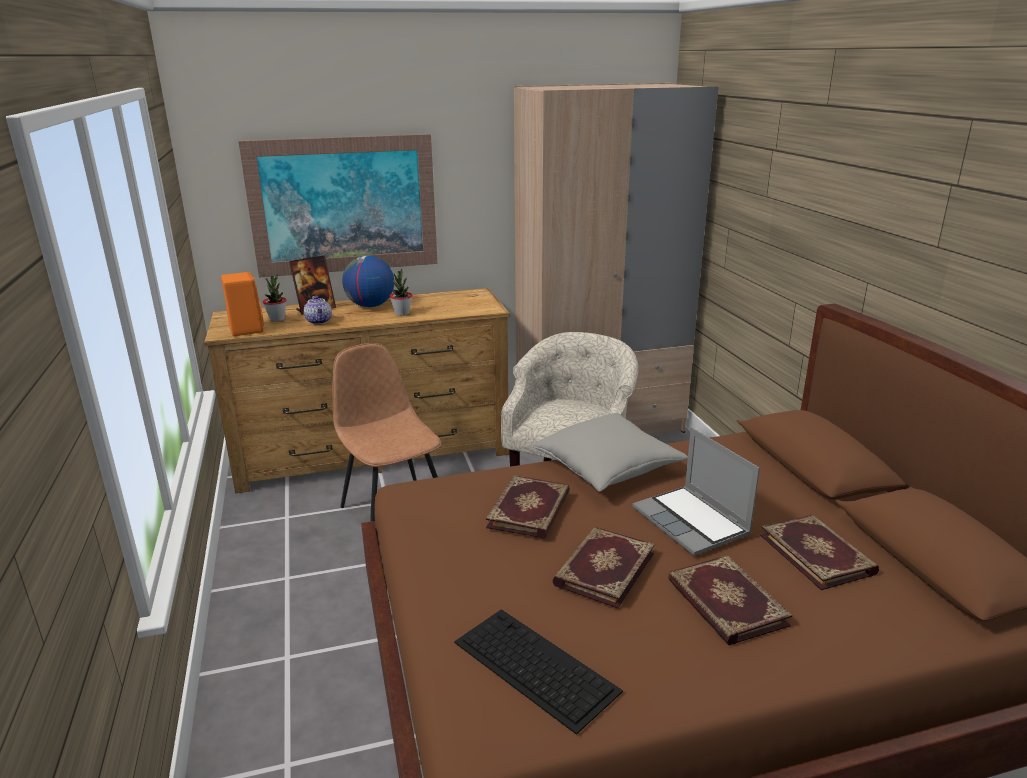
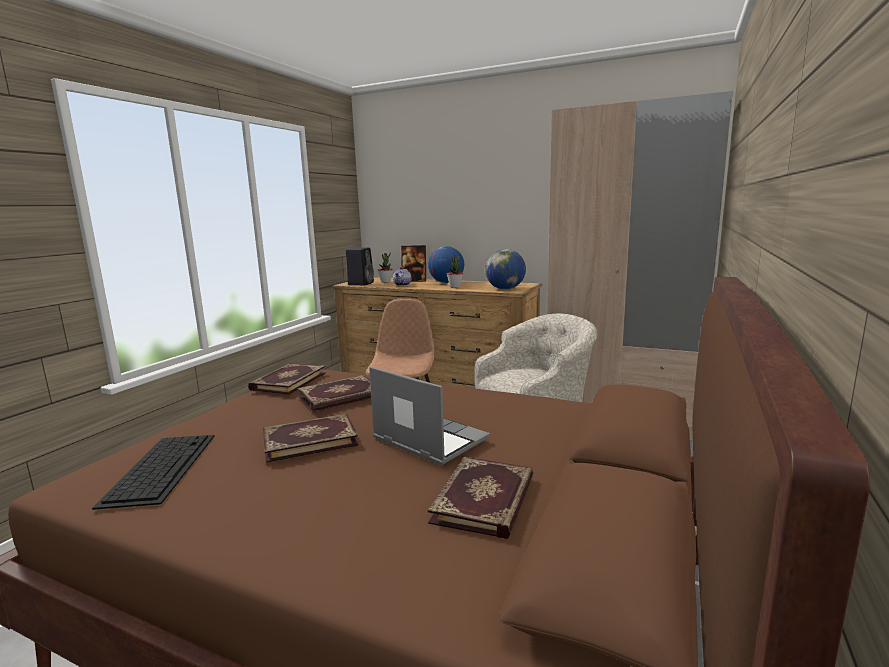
camera: 40 degrees right, 10 degrees down
orange speaker [221,272,264,336] -> black speaker [346,248,374,285]
picture [238,134,438,278] -> none
grey pillow [532,413,688,492] -> none
laptop [633,427,760,556] -> laptop turned 120 degrees clockwise [369,366,490,466]
book [668,555,792,645] -> book moved to [248,363,326,395]
none -> globe [485,249,526,290]

